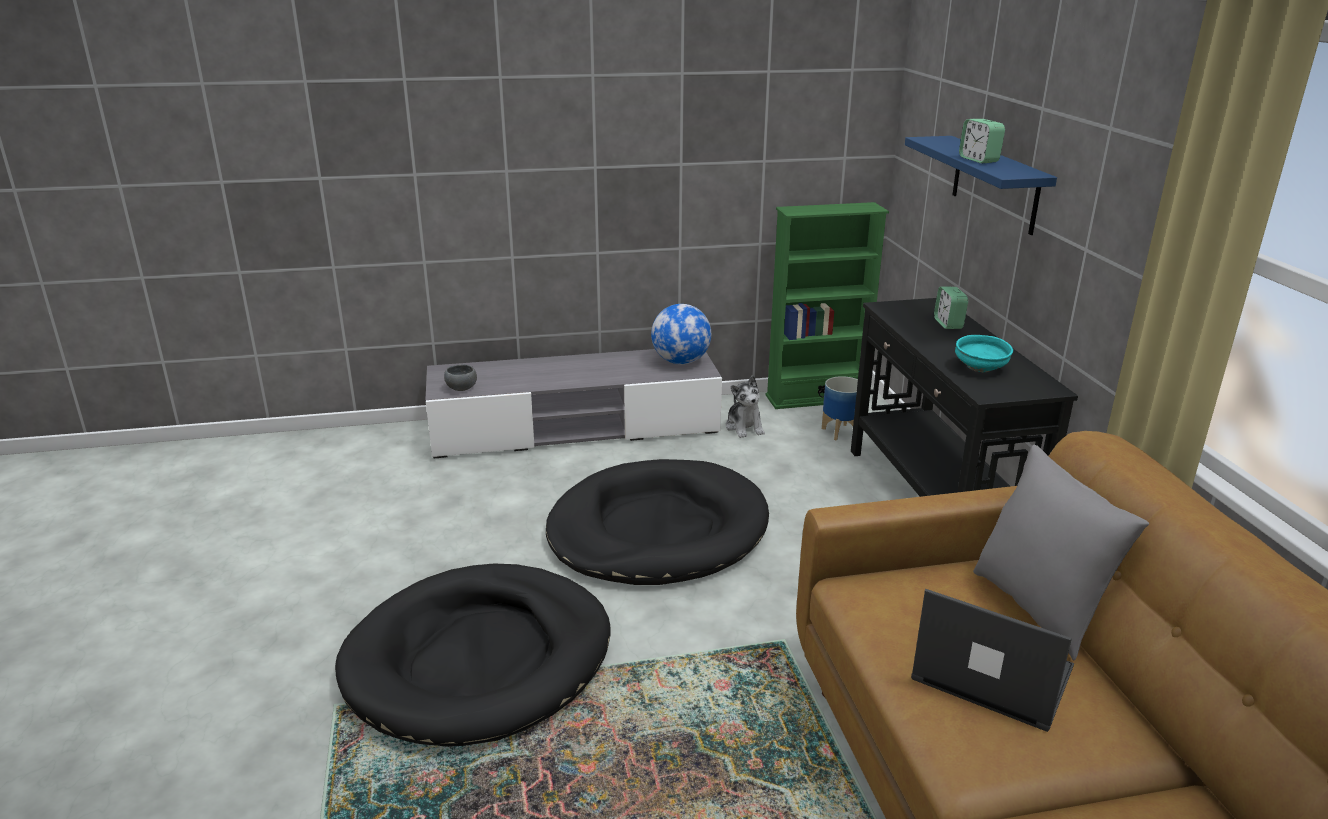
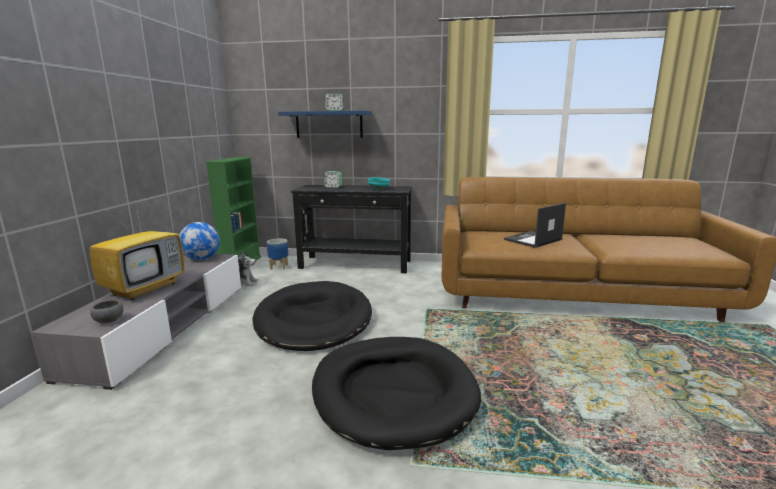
camera: 70 degrees left, 10 degrees down
grey pillow [973,445,1149,661] -> none
none -> television [89,200,184,300]

